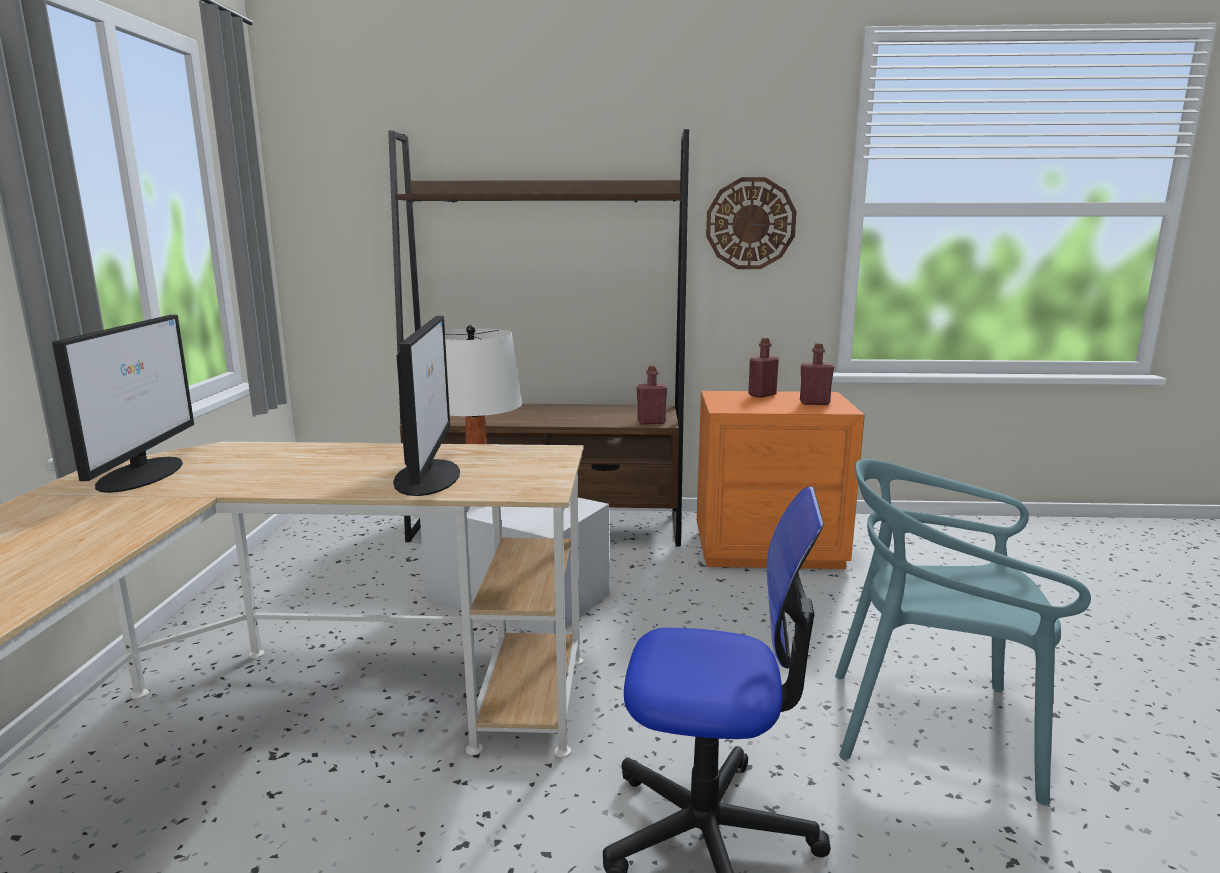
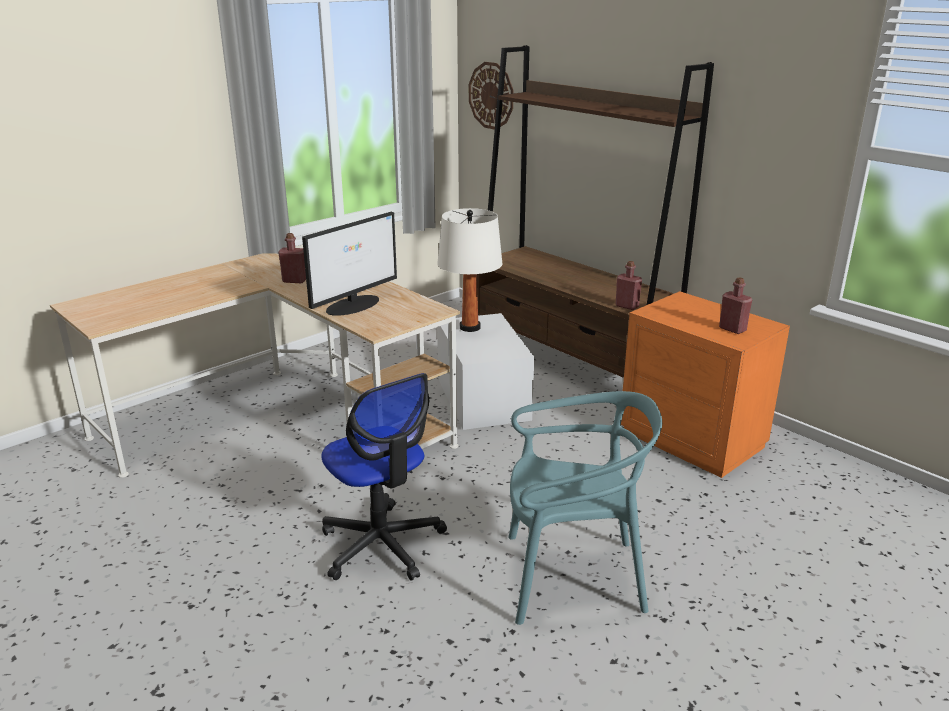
camera: 45 degrees right, 10 degrees up
monitor [52,315,194,493] -> none
wall clock [706,177,797,269] -> wall clock moved to [469,62,514,130]
red bottle [748,338,779,398] -> red bottle moved to [278,233,306,283]
turquoise chair [835,459,1091,806] -> turquoise chair turned 120 degrees clockwise [508,391,662,625]

